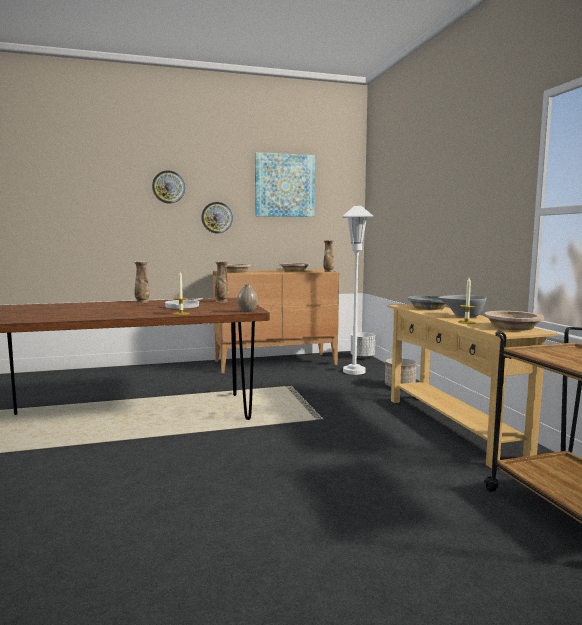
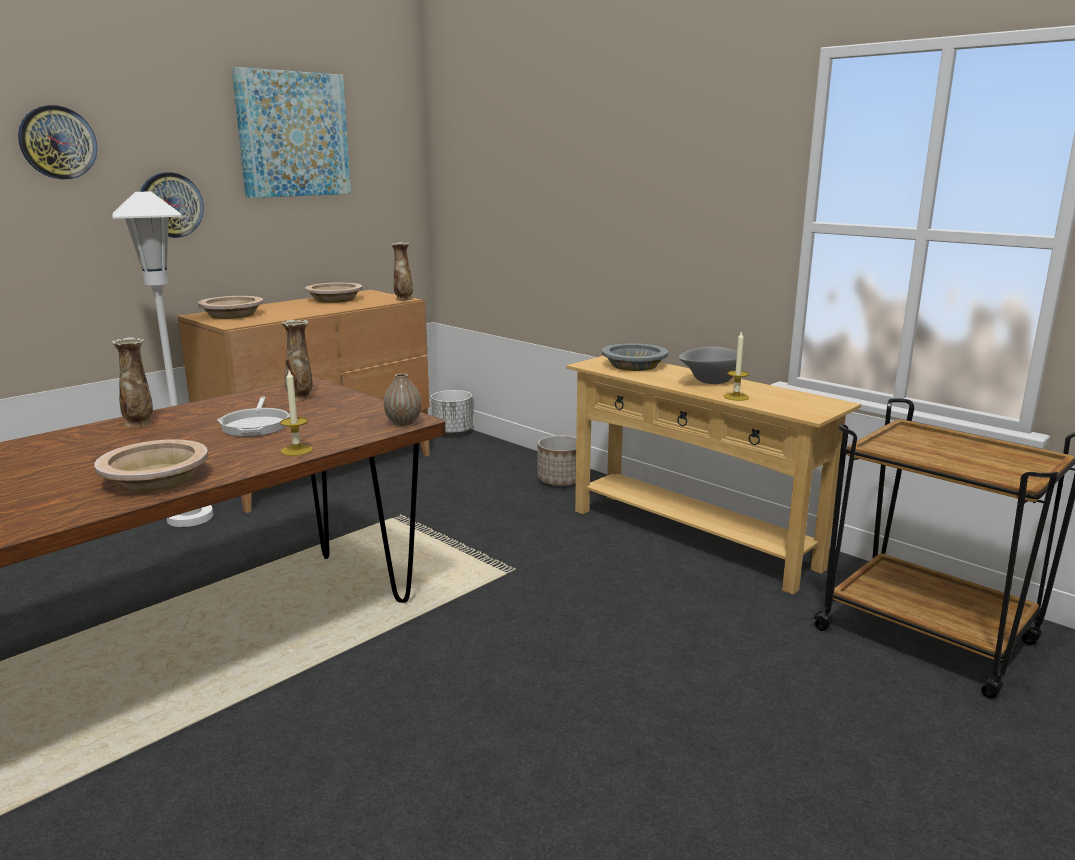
camera: 30 degrees left, 10 degrees up
white floor lamp [342,206,373,375] -> white floor lamp moved to [113,191,213,527]
beige bowl [484,311,544,330] -> beige bowl moved to [94,439,208,492]

